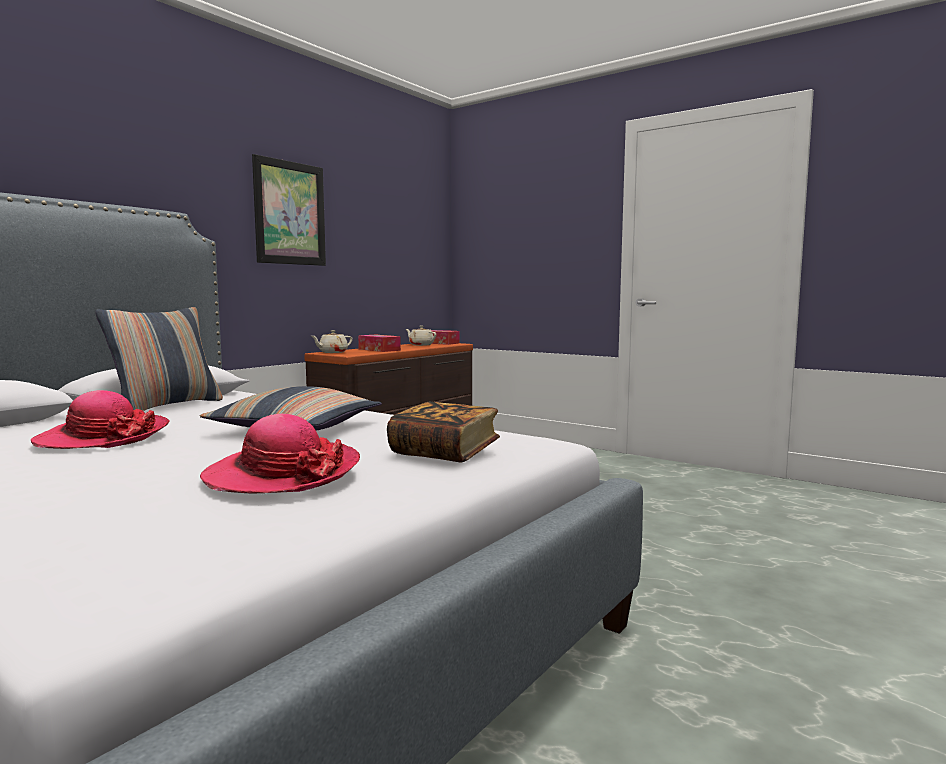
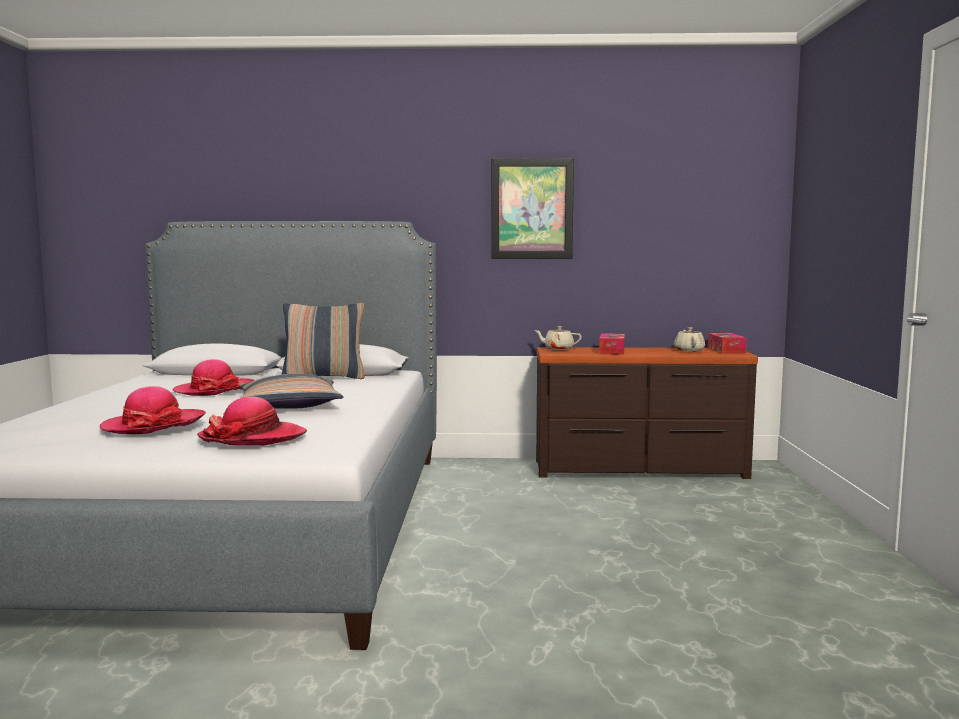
camera: 55 degrees right, 0 degrees up
book [387,401,500,462] -> hat [197,396,307,446]

